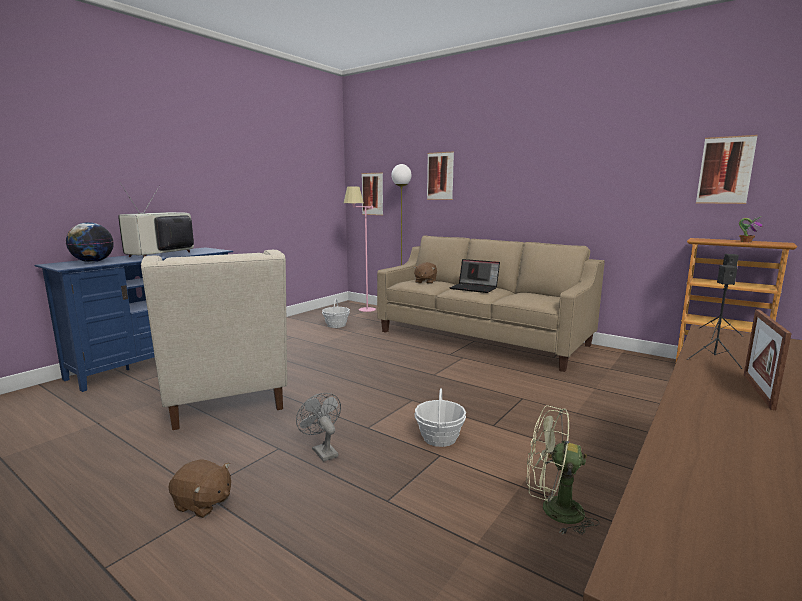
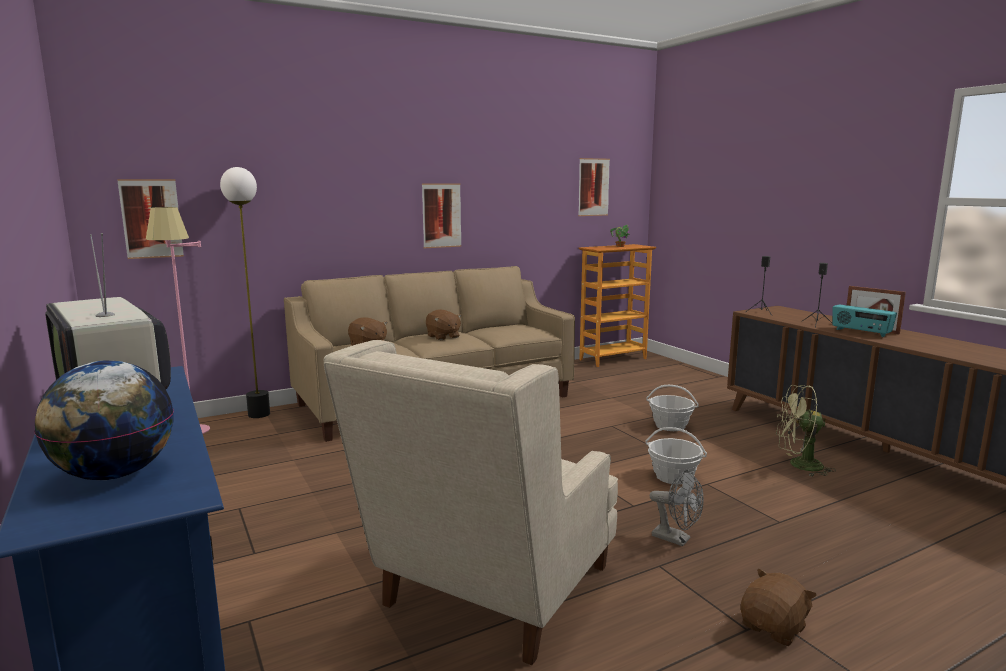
camera: 65 degrees left, 0 degrees up
beige armchair [141,250,287,430] -> beige armchair turned 120 degrees clockwise [324,340,618,665]
grey fan [296,393,341,462] -> grey fan turned 135 degrees counterclockwise [650,470,704,546]
basket [322,299,350,328] -> basket moved to [646,385,699,431]
picture [427,151,454,200] -> picture moved to [422,183,461,248]
laptop [450,259,500,293] -> brown plush toy [426,309,462,340]
green fan [526,405,599,535] -> green fan turned 60 degrees clockwise [776,385,836,477]
none -> radio [832,304,897,337]

